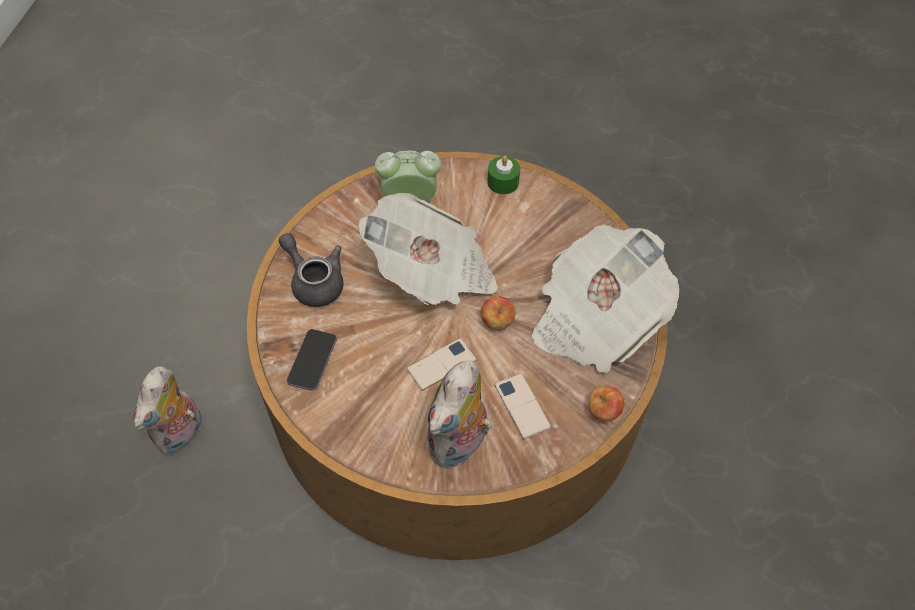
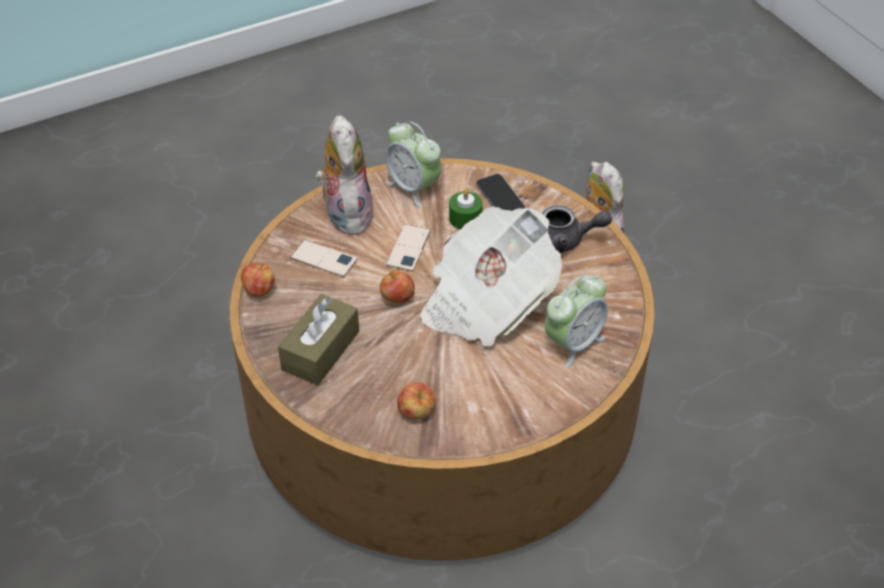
camera: 140 degrees right, 10 degrees down
green candle [487,156,520,194] -> green candle moved to [449,189,483,229]
newspaper [532,224,679,373] -> brown tissue box [278,294,359,385]
none -> alarm clock [386,122,441,208]
none -> apple [397,382,436,419]

